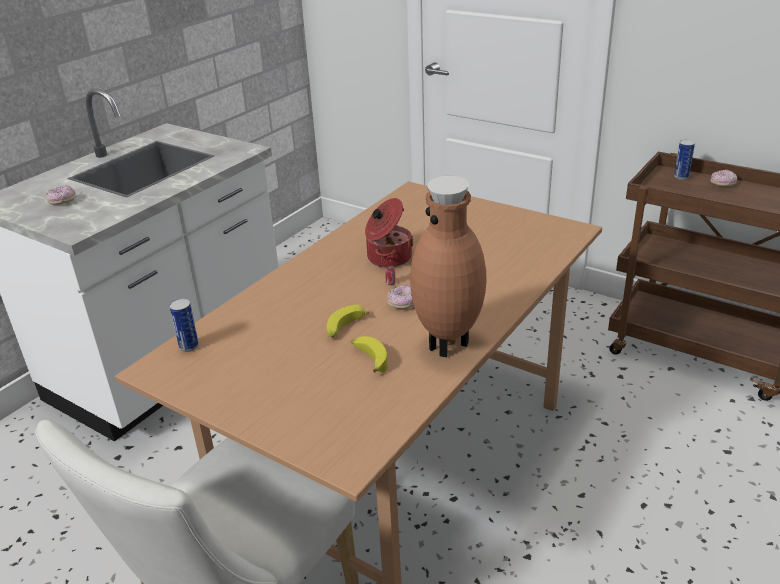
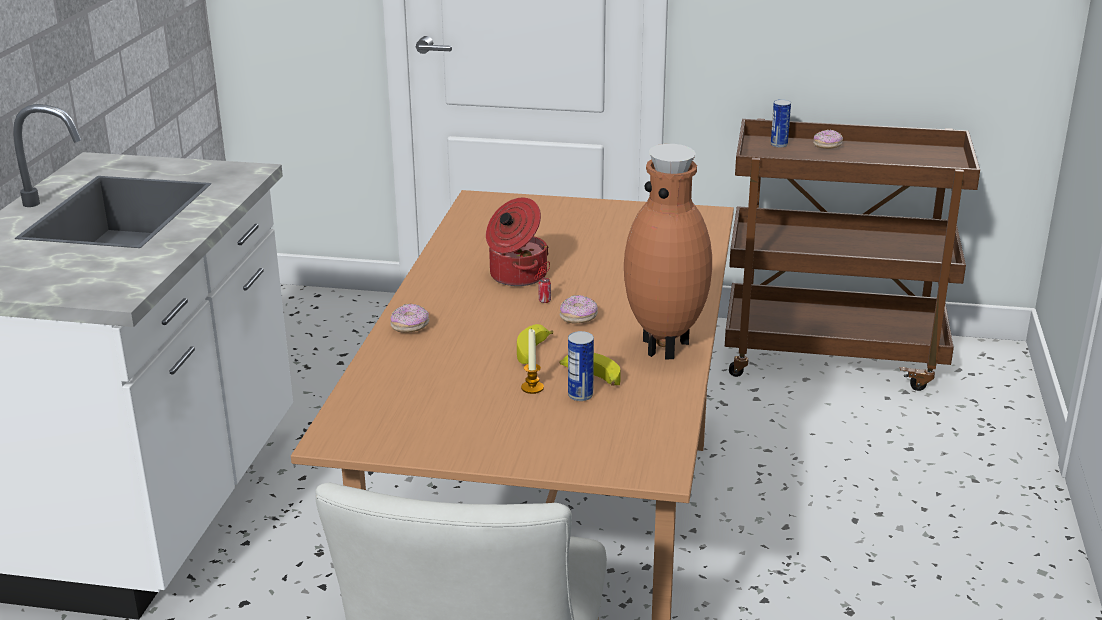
camera: 25 degrees left, 5 degrees down
donut [46,185,75,205] -> donut moved to [390,304,429,333]
can [169,299,199,352] -> can moved to [568,331,594,401]
none -> candle [521,329,544,394]

